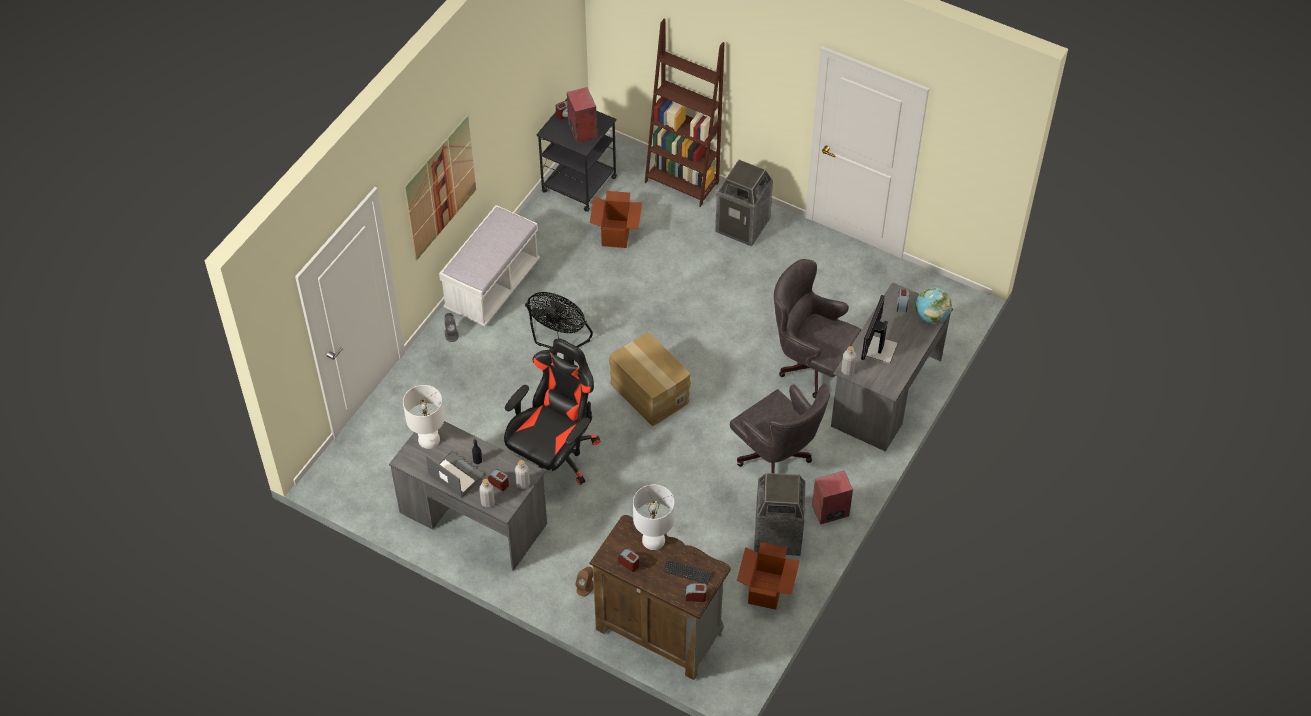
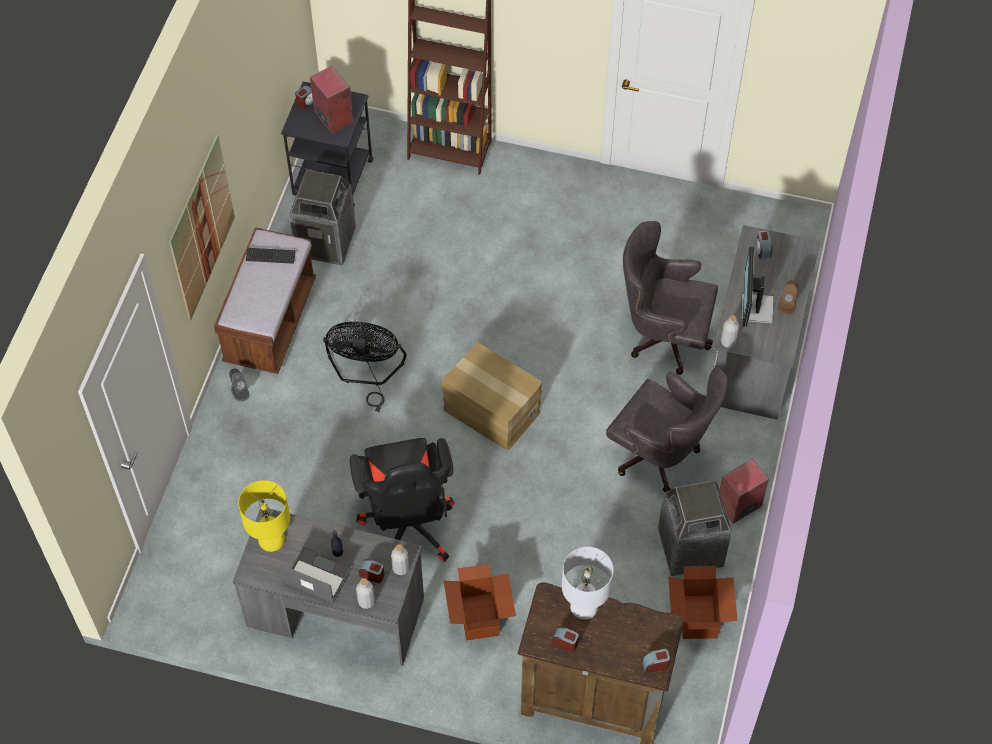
camera: 15 degrees left, 5 degrees up
white table lamp [403,385,445,449] -> yellow table lamp [238,480,290,552]
white bench [439,205,540,326] -> brown bench [214,227,316,374]
black office chair [504,338,600,485] -> black office chair turned 150 degrees clockwise [350,438,454,562]
brown speaker [575,567,594,597] -> brown speaker moved to [778,280,798,315]
cardboard box [590,191,642,248] -> cardboard box moved to [444,564,516,640]
keyboard [663,559,713,585] -> keyboard moved to [246,248,296,264]
trash can [715,160,773,246] -> trash can moved to [289,170,356,265]
globe [915,287,952,323] -> none

